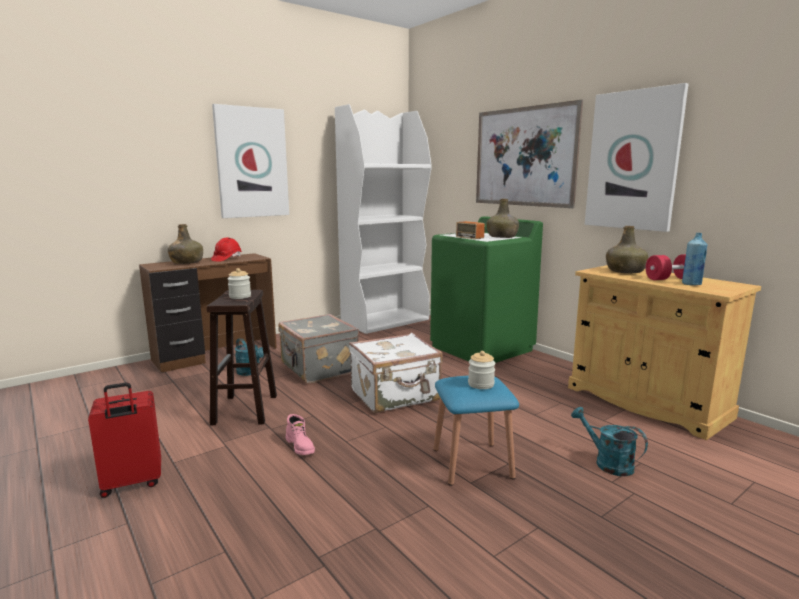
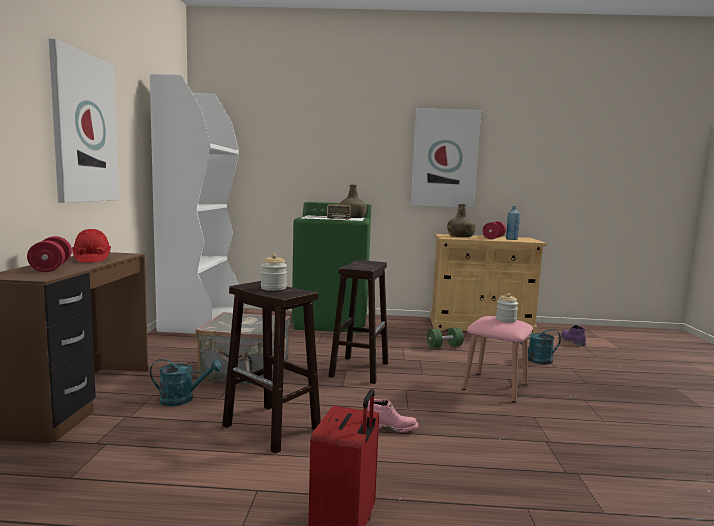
camera: 50 degrees left, 5 degrees down
green bottle [168,224,203,264] -> red dumbbell [27,236,72,272]
white suitcase [349,333,443,413] -> brown stool [328,260,388,384]
blue stool [433,376,519,486] -> pink stool [462,316,533,403]
picture [476,99,583,208] -> none
none -> green dumbbell [427,327,464,348]
none -> purple boot [561,325,586,346]

